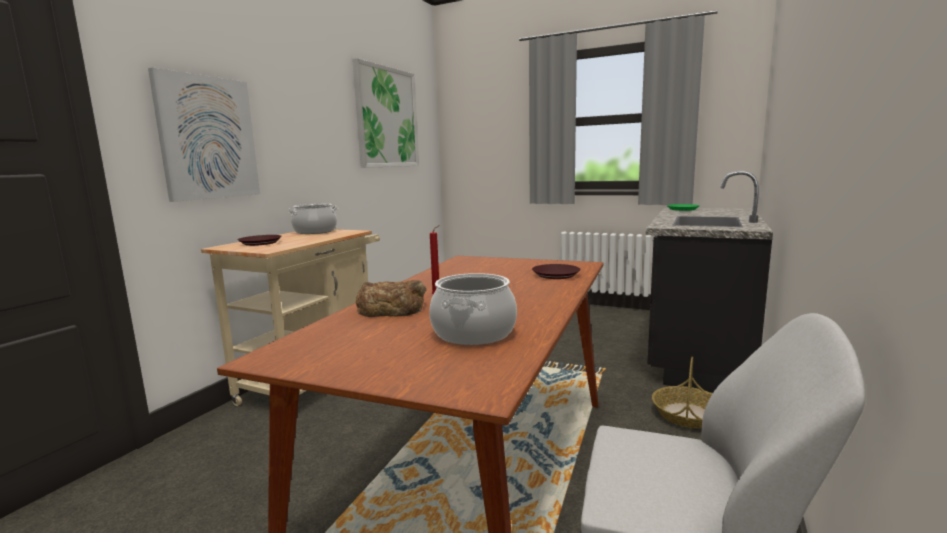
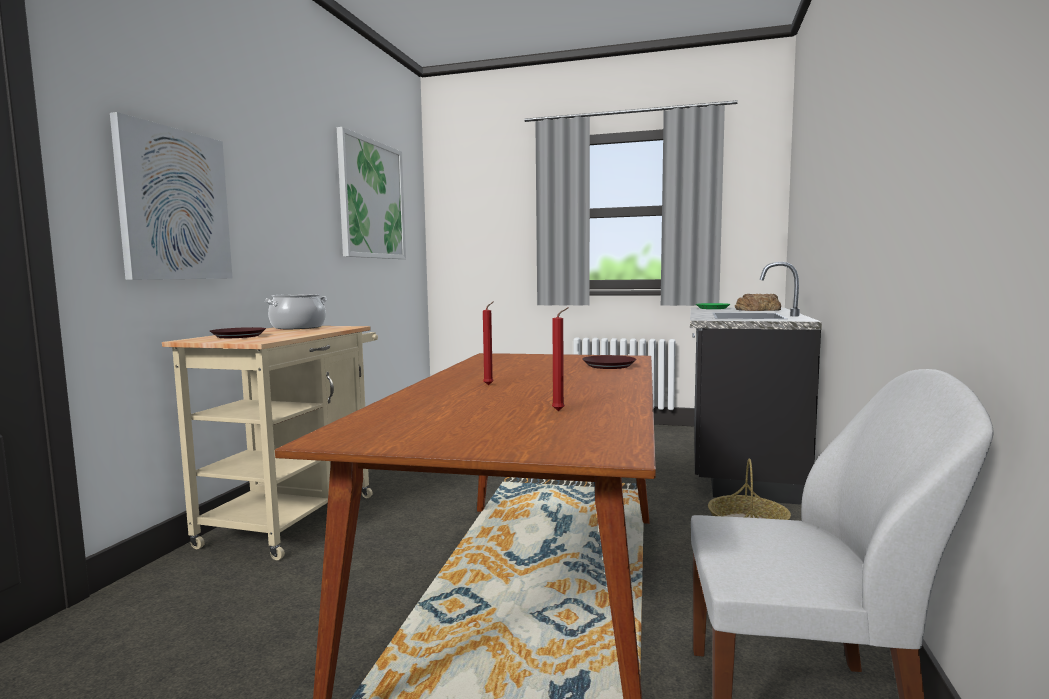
camera: 10 degrees left, 5 degrees down
bread [356,280,427,317] -> bread moved to [735,294,781,311]
cooking pot [429,273,517,345] -> red candle [552,307,569,411]

